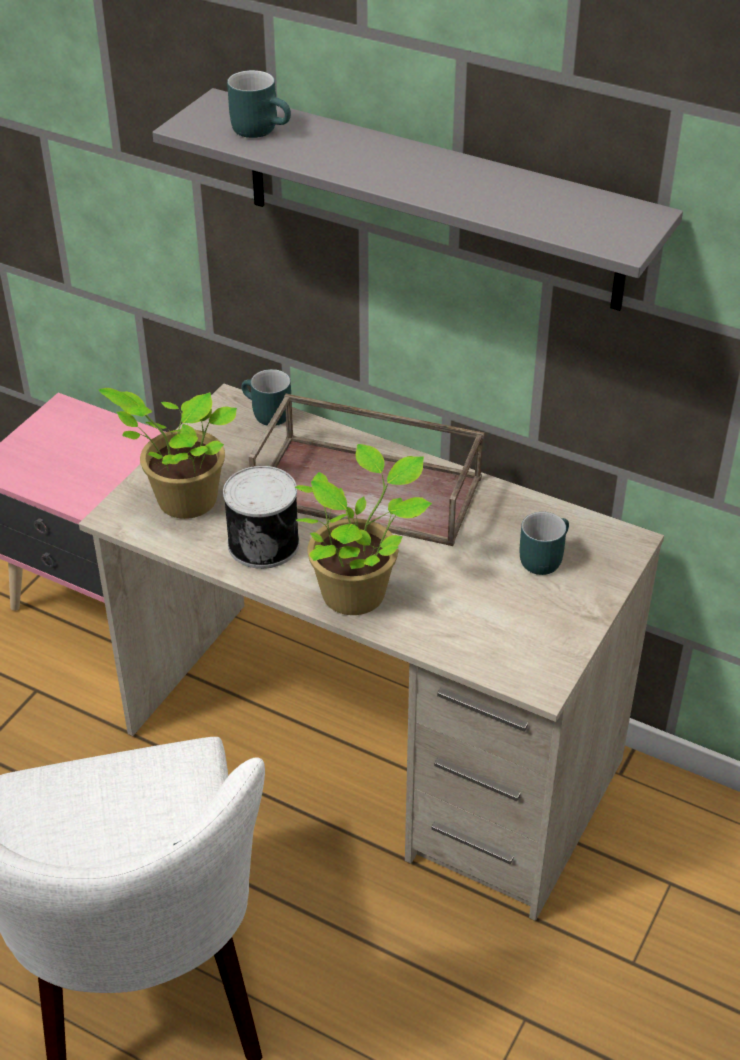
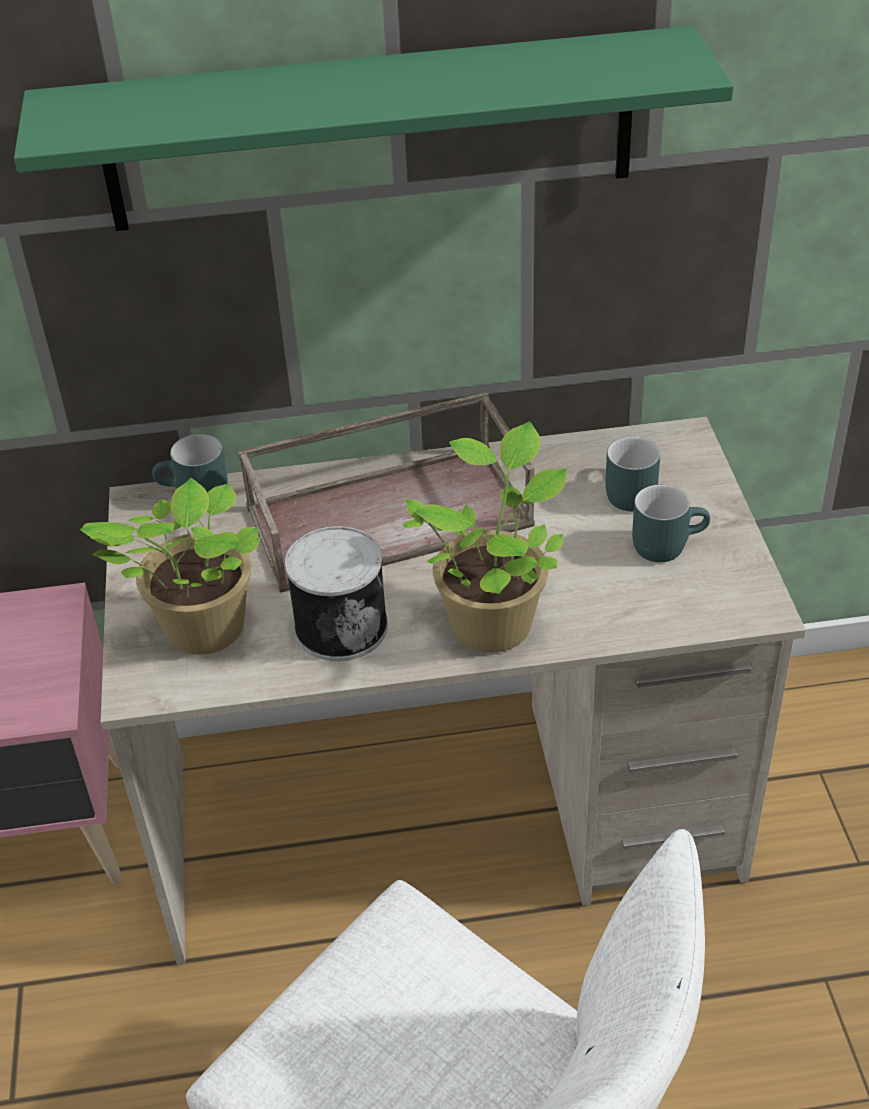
camera: 35 degrees left, 0 degrees up
grey shelf [152,88,683,311] -> green shelf [14,26,734,231]
turquoise mug [227,70,291,138] -> turquoise mug moved to [632,485,710,562]

